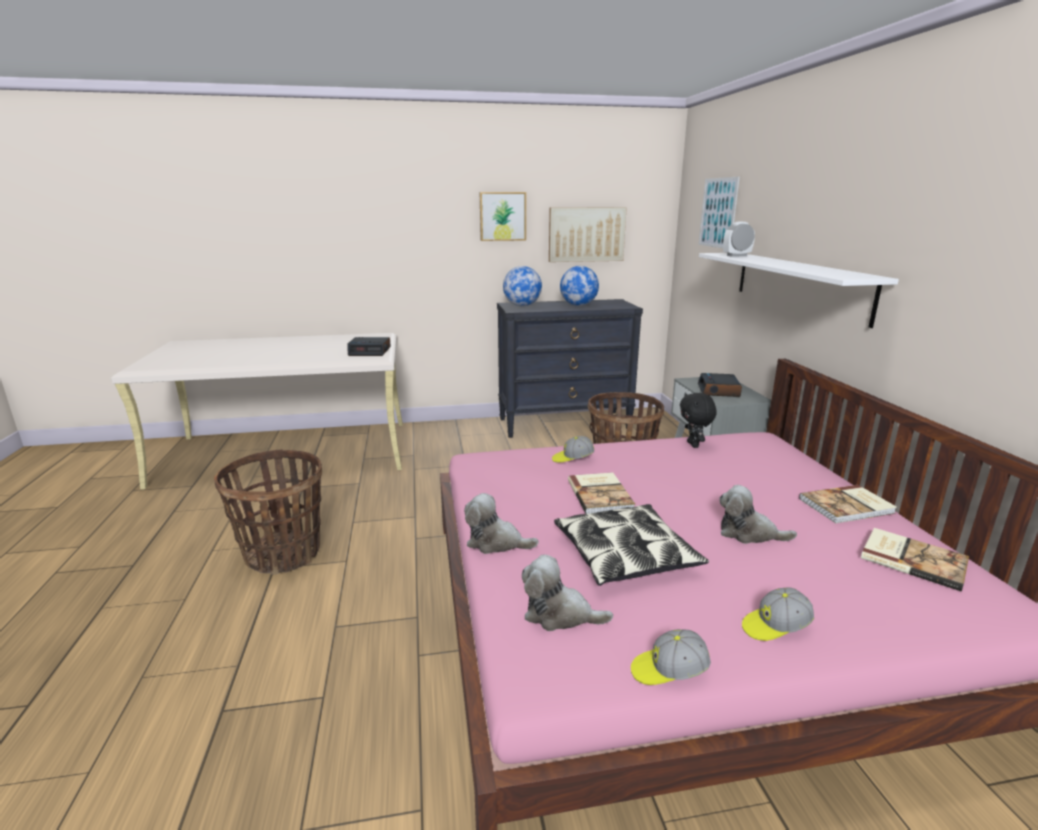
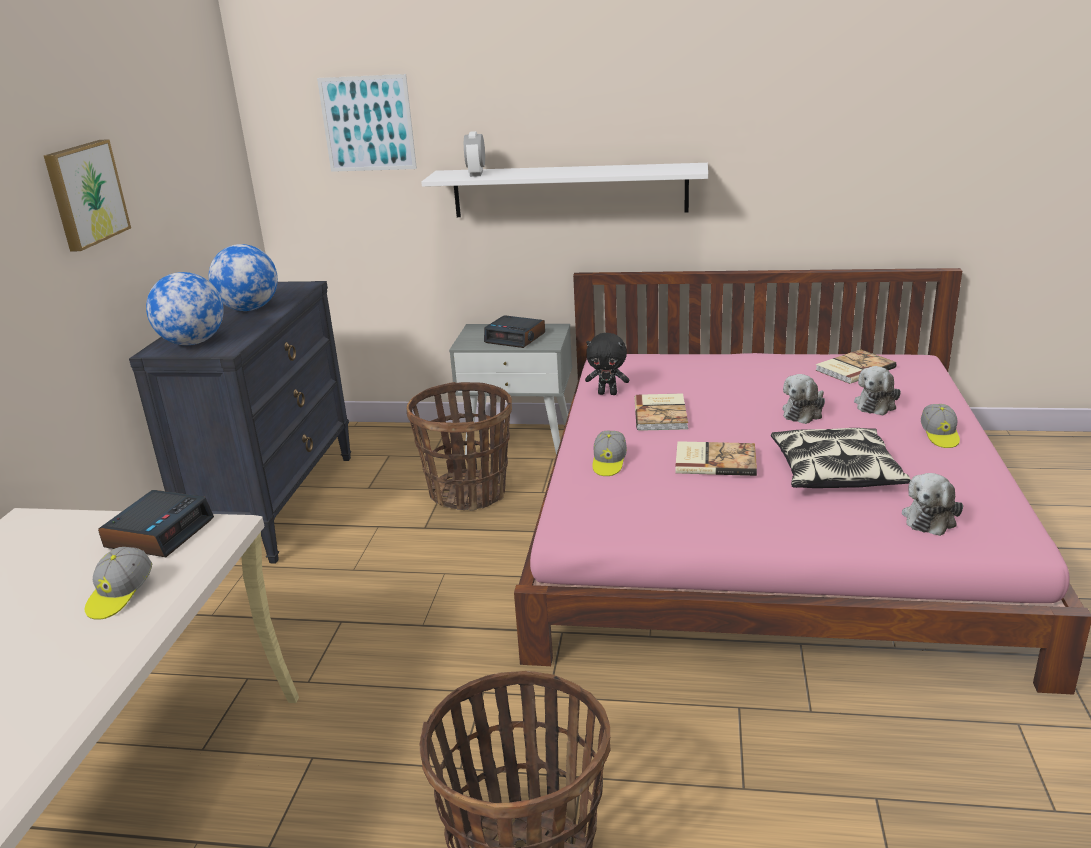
camera: 70 degrees left, 5 degrees up
plush toy [464,493,539,554] -> plush toy moved to [854,366,901,416]
picture [549,207,627,262] -> none
cap [631,629,711,685] -> cap moved to [85,547,152,620]
book [799,485,897,523] -> book moved to [634,393,688,431]

